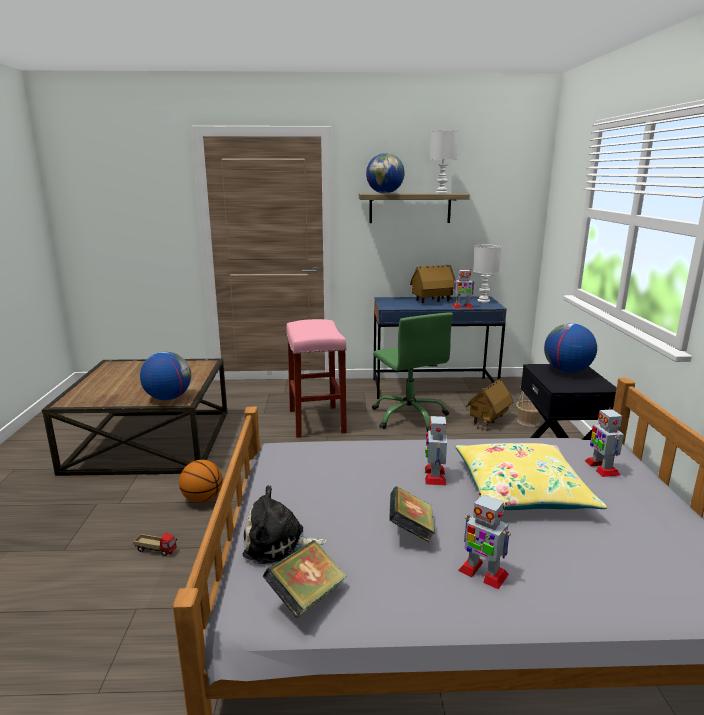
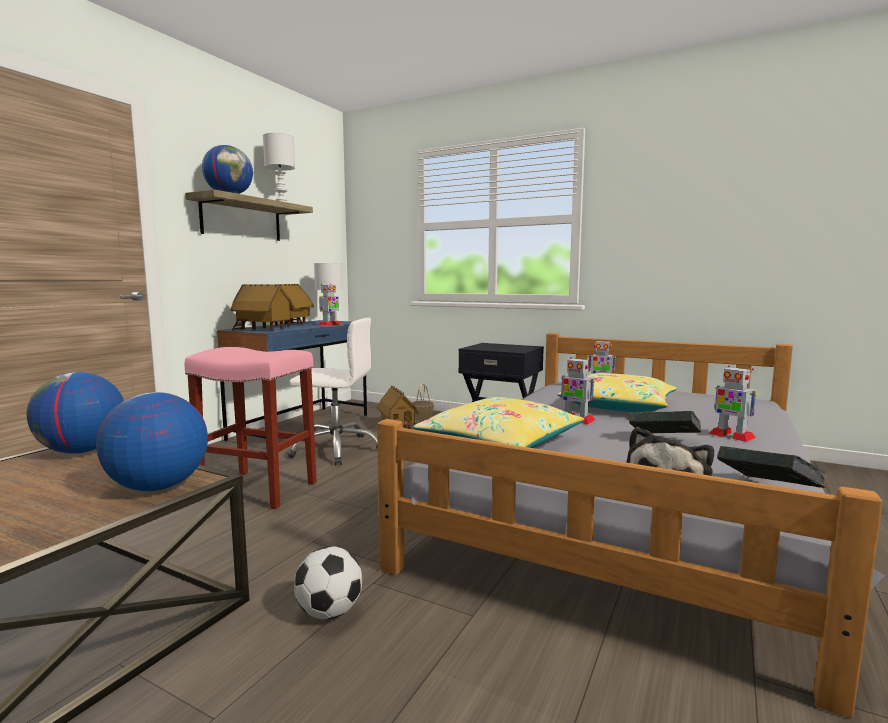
camera: 60 degrees left, 10 degrees down
toy truck [133,533,177,556] -> none
basketball [179,460,223,503] -> football [294,546,362,619]
green office chair [372,313,453,432] -> white office chair [287,318,378,465]
toy robot [458,493,511,590] -> toy robot turned 75 degrees clockwise [709,365,757,442]
globe [544,323,597,373] -> globe moved to [27,372,124,454]
none -> toy house [230,284,293,330]
none -> yellow pillow [413,397,584,448]

